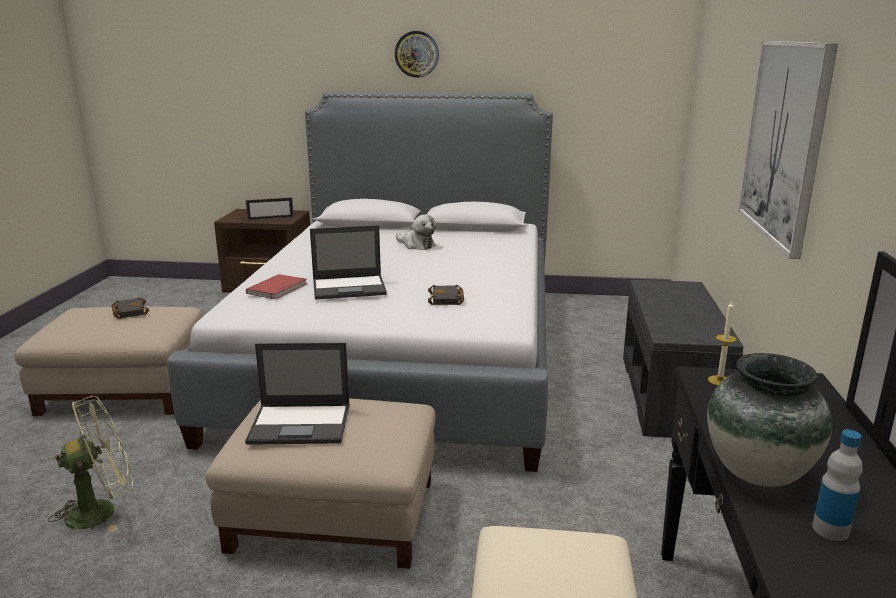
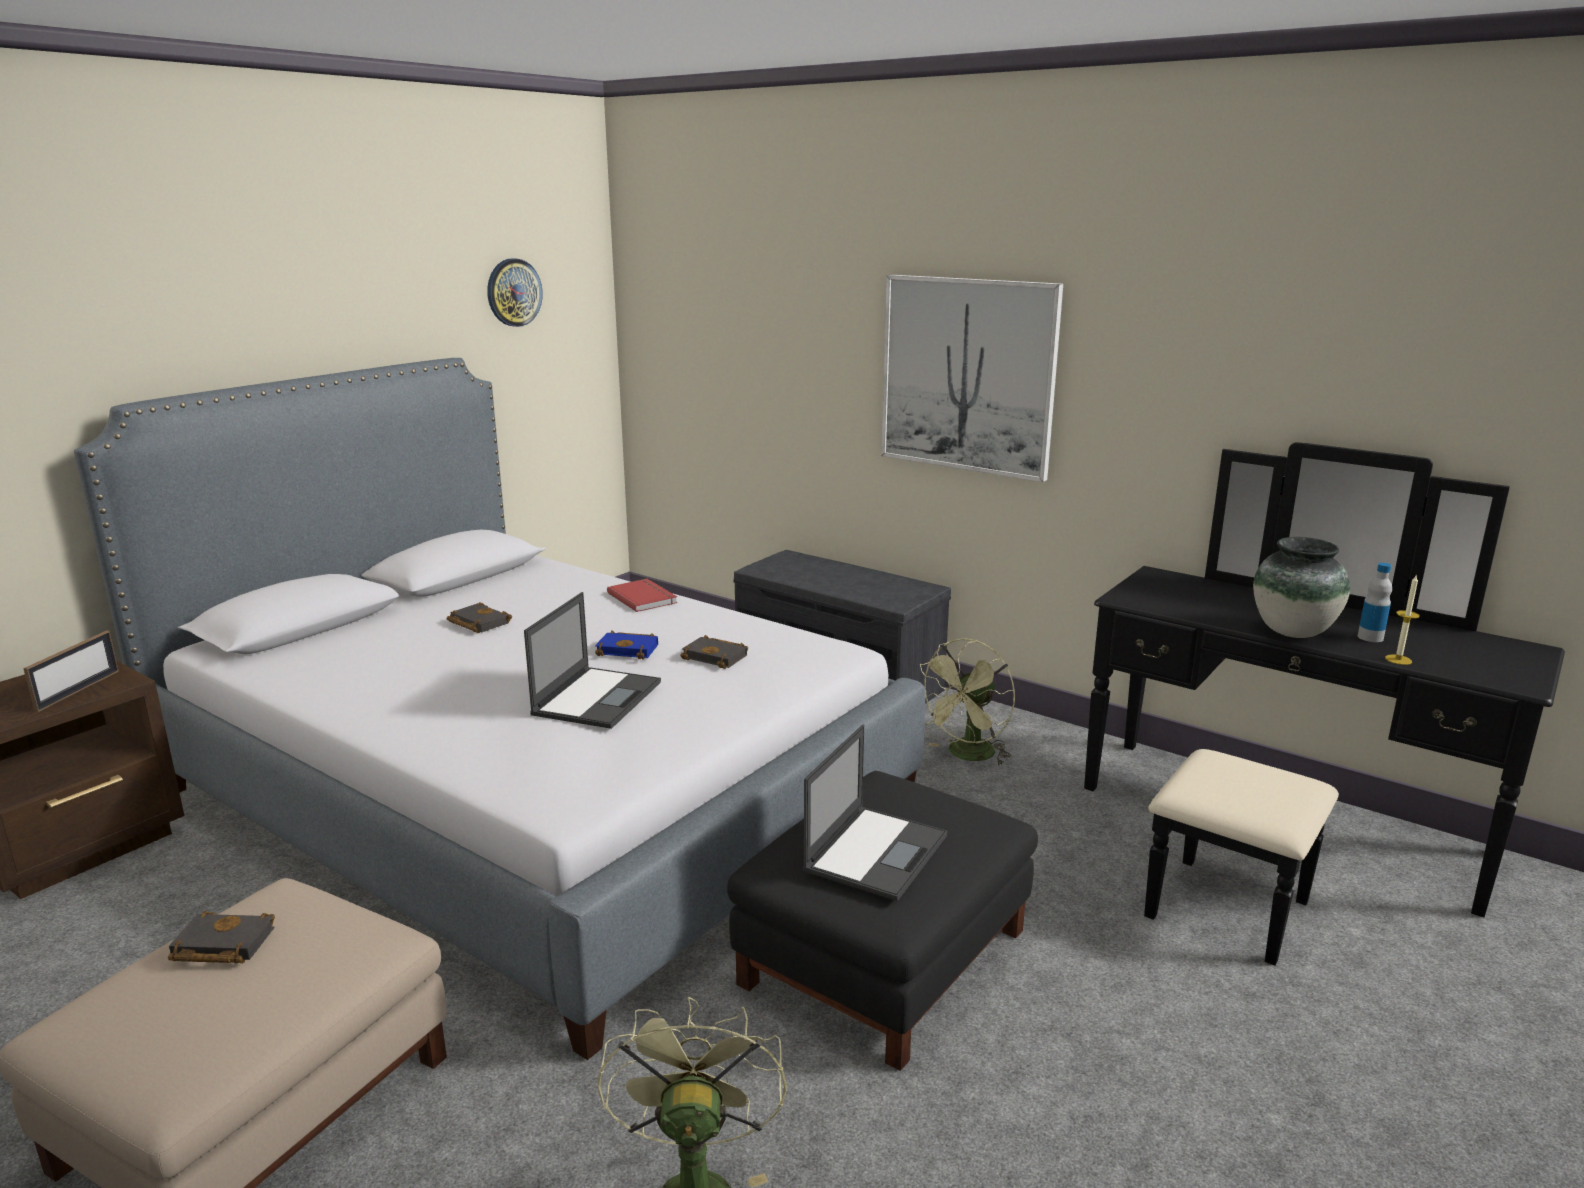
camera: 60 degrees left, 0 degrees up
beige ottoman [206,398,436,569] -> black ottoman [727,771,1038,1071]
red book [246,274,307,299] -> red book moved to [607,579,677,612]
wall clock [394,31,439,78] -> wall clock moved to [487,258,543,327]
plush toy [396,214,436,250] -> black book [447,602,512,633]
candle [708,300,737,386] -> candle moved to [1385,575,1420,665]
none -> blue book [595,630,658,659]
none -> green fan [920,638,1015,766]

